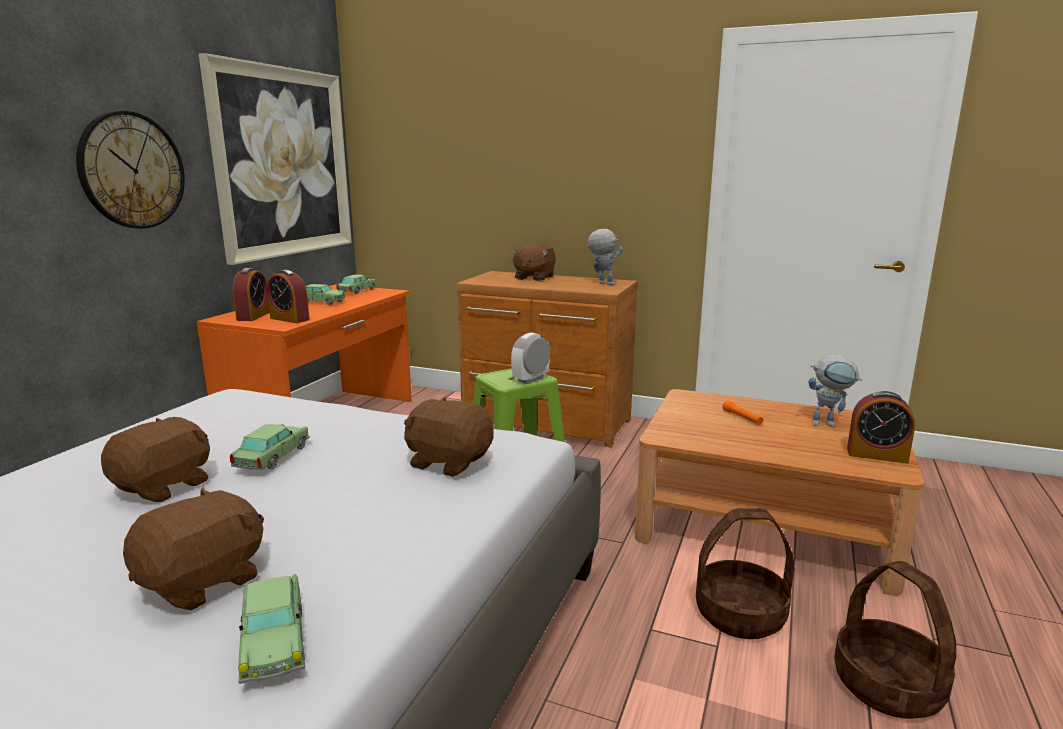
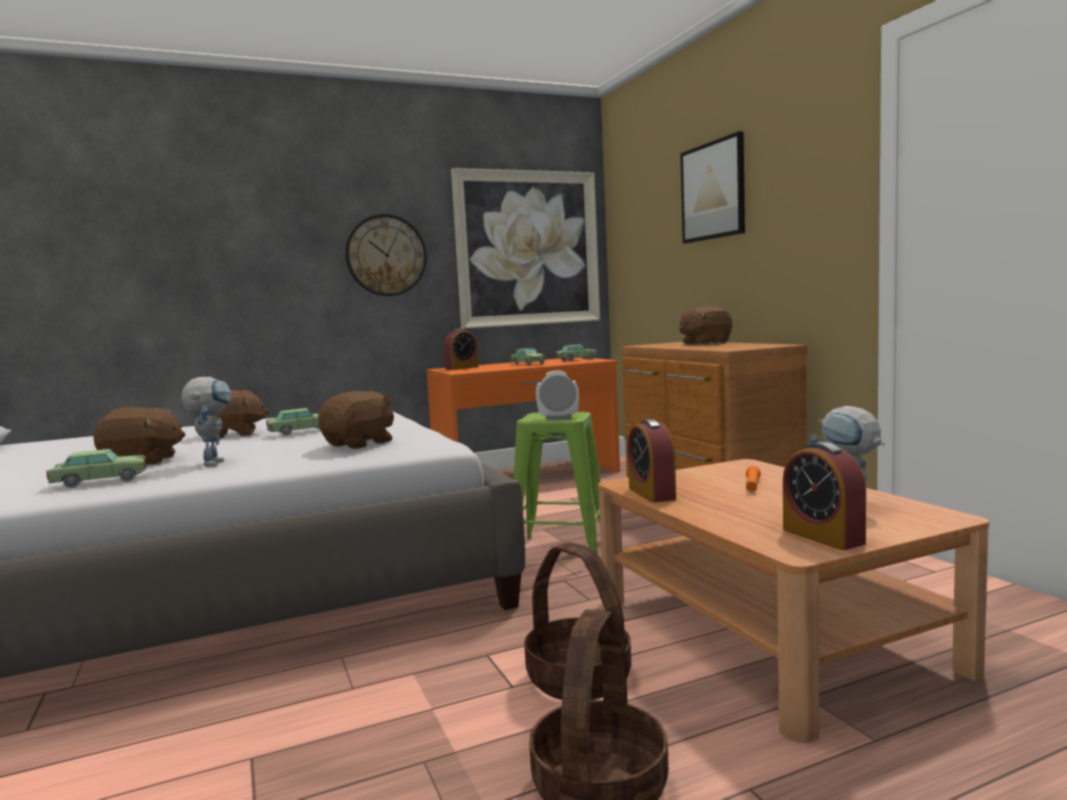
camera: 45 degrees right, 10 degrees down
toy car [238,574,305,684] -> toy car turned 135 degrees counterclockwise [47,449,147,488]
alarm clock [267,270,310,323] -> alarm clock moved to [628,419,676,503]
brown plush toy [404,397,494,477] -> brown plush toy turned 60 degrees clockwise [318,391,394,449]
toy robot [587,229,622,285] -> toy robot moved to [181,377,232,466]
none -> picture [680,131,745,244]

